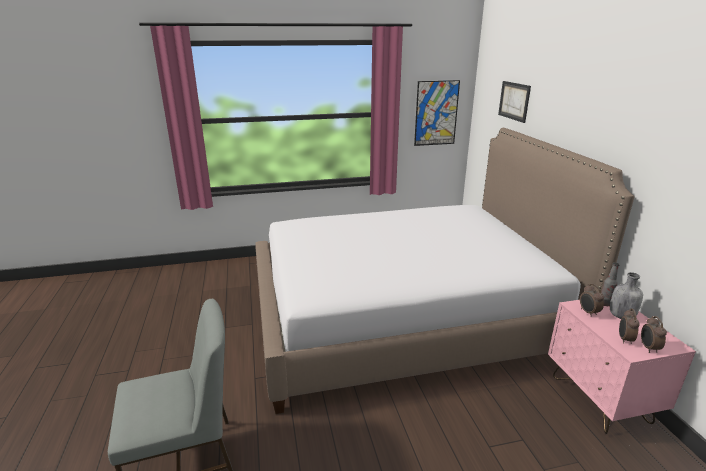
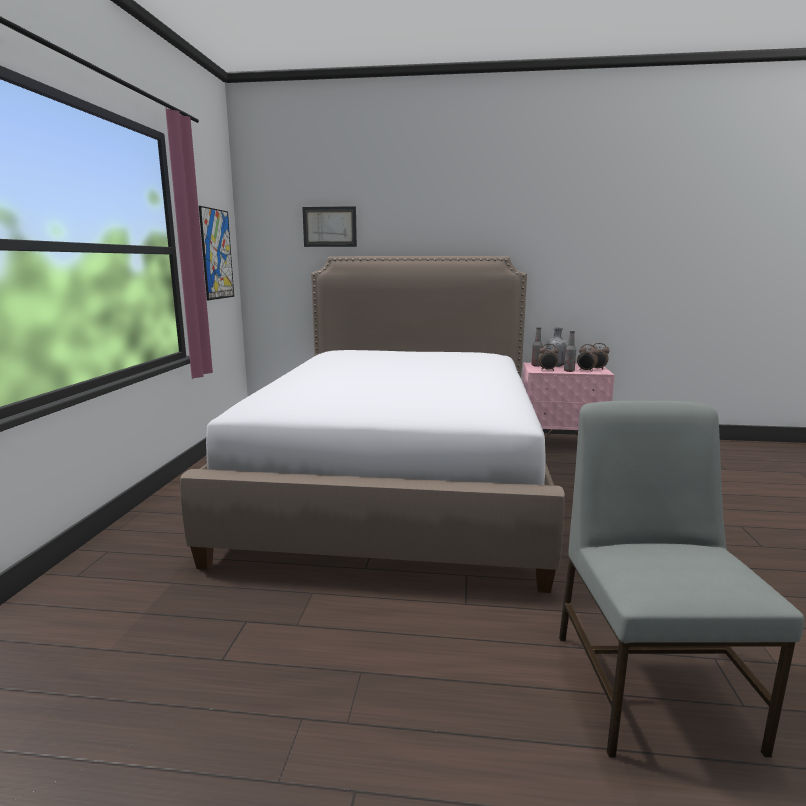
camera: 70 degrees left, 10 degrees down
none -> bottle [564,331,576,372]

